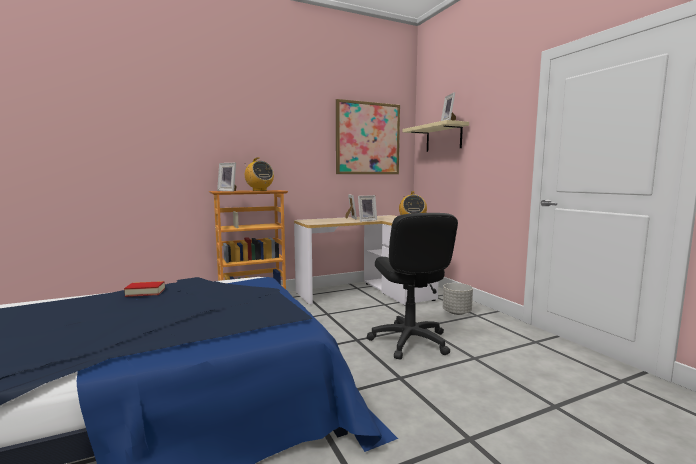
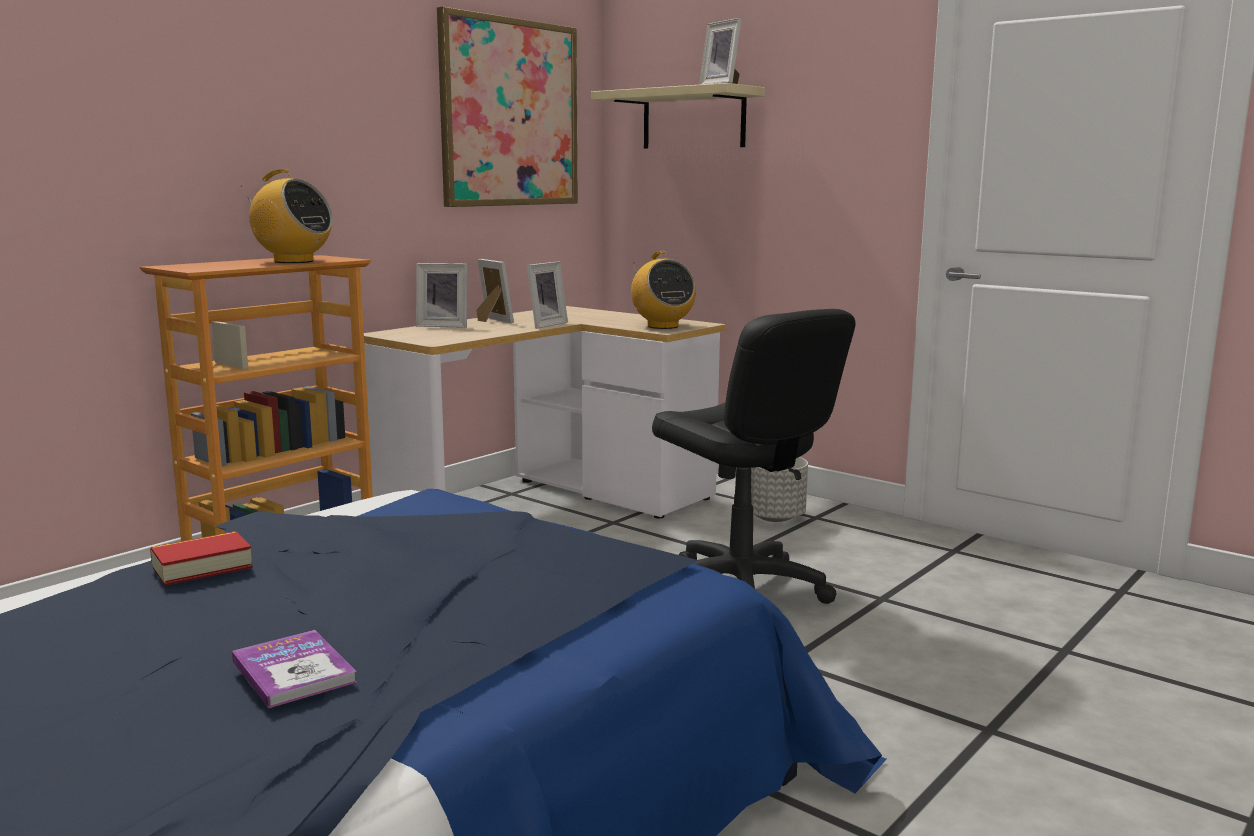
camera: 25 degrees left, 5 degrees up
picture frame [217,163,237,191] -> picture frame moved to [416,263,468,328]
none -> book [232,630,357,708]

